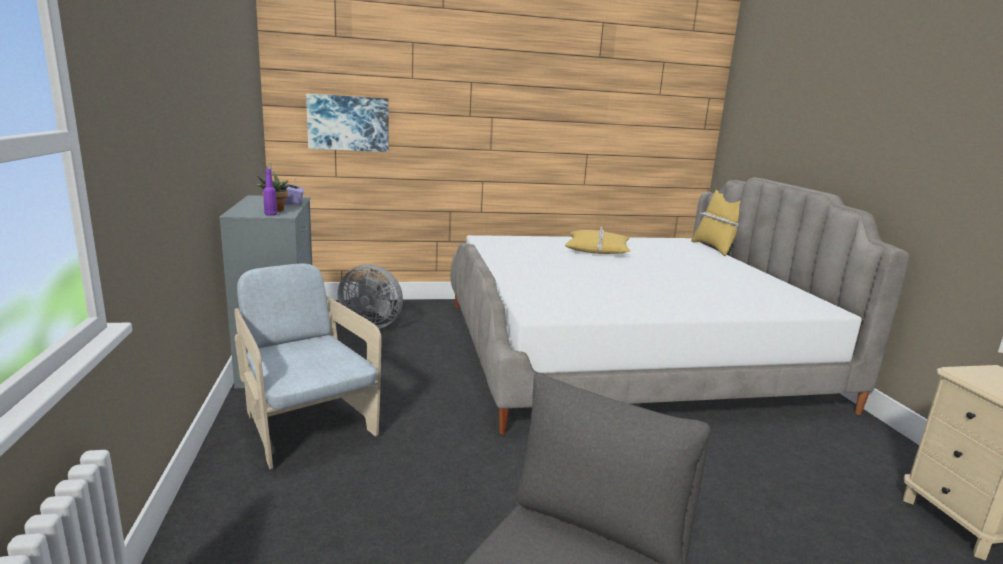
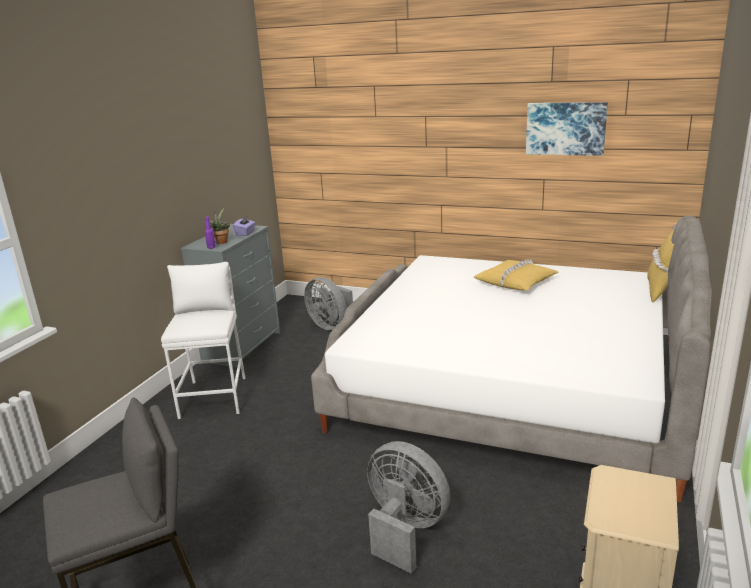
camera: 35 degrees right, 5 degrees up
beige armchair [234,263,382,470] -> white stool [161,262,246,419]
picture [306,94,388,152] -> picture moved to [526,102,608,156]
none -> grey fan [367,441,450,574]

